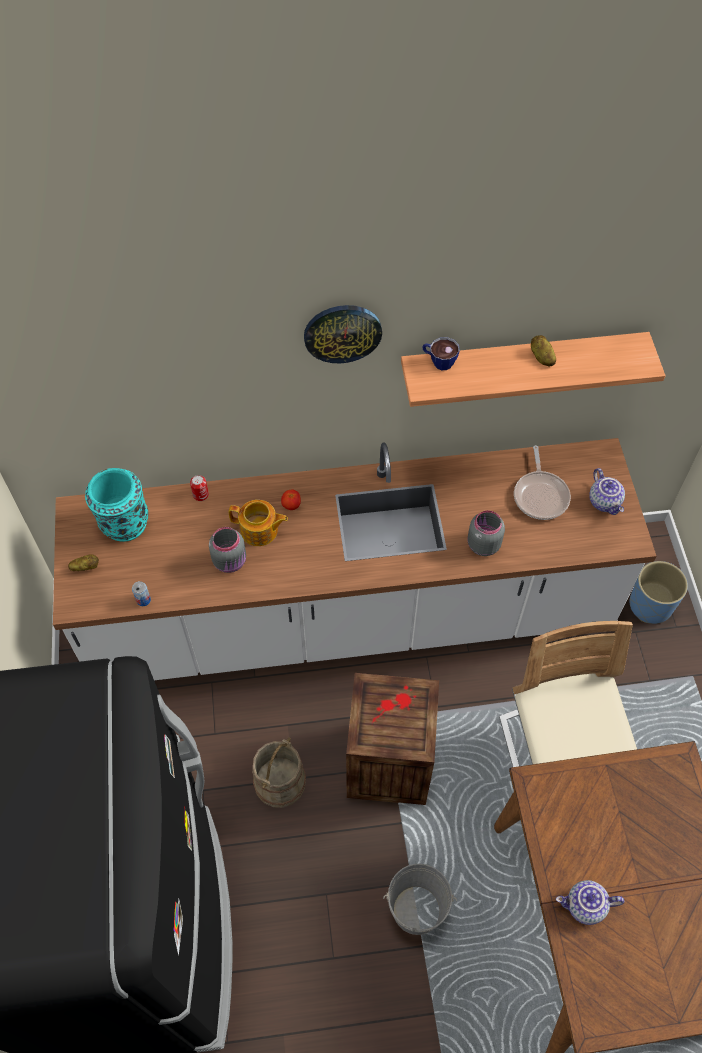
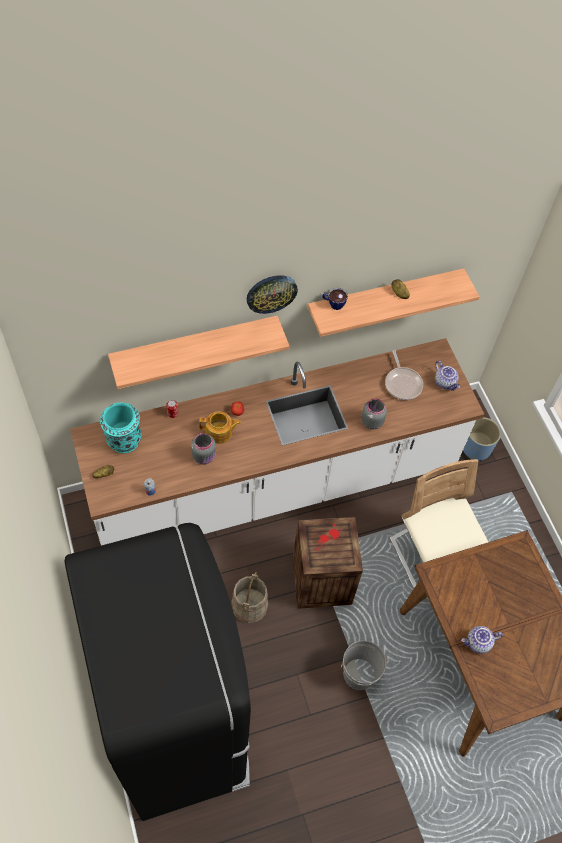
camera: 15 degrees left, 0 degrees up
none -> shelf [108,316,289,389]

